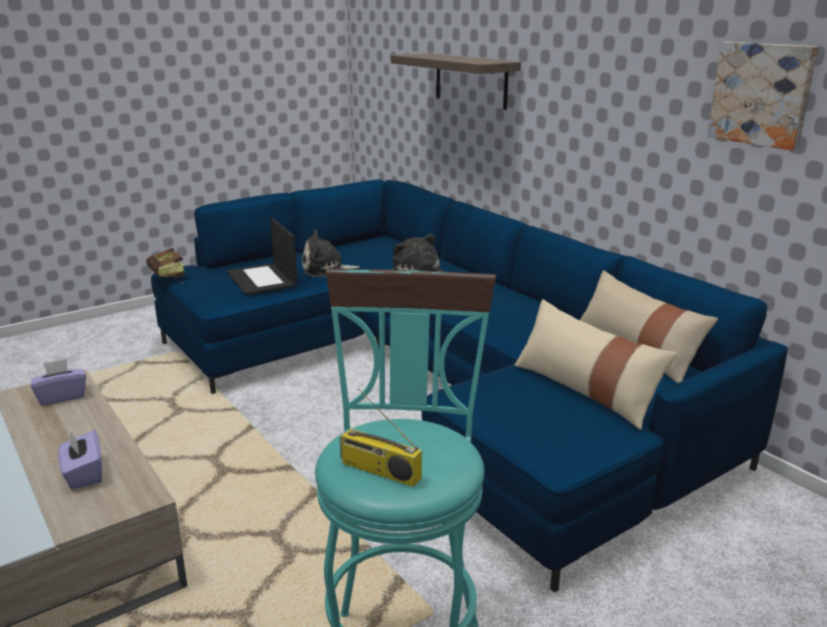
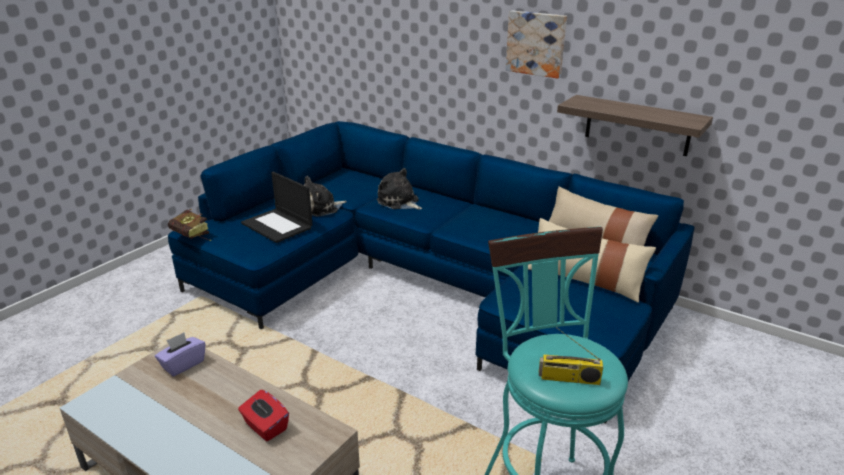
camera: 20 degrees left, 5 degrees up
purple tissue box [58,430,102,489] -> red tissue box [238,390,289,441]
shelf [391,53,521,110] -> shelf moved to [557,95,713,156]
picture [707,42,818,150] -> picture moved to [505,10,567,79]

